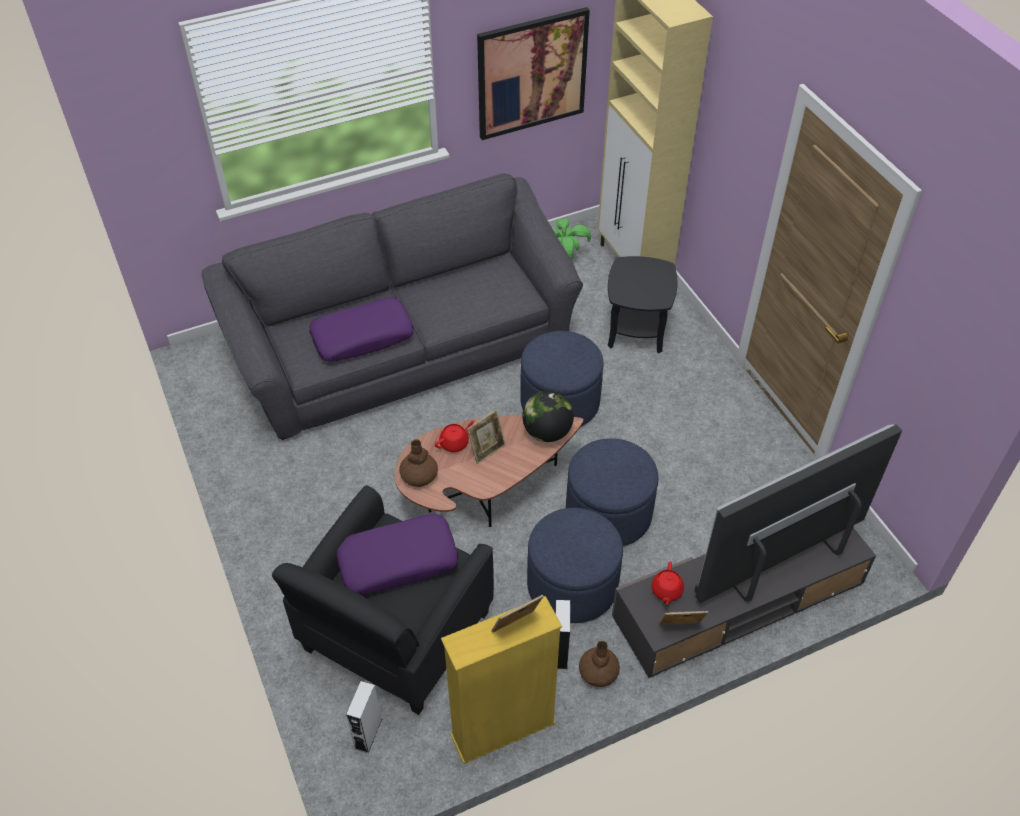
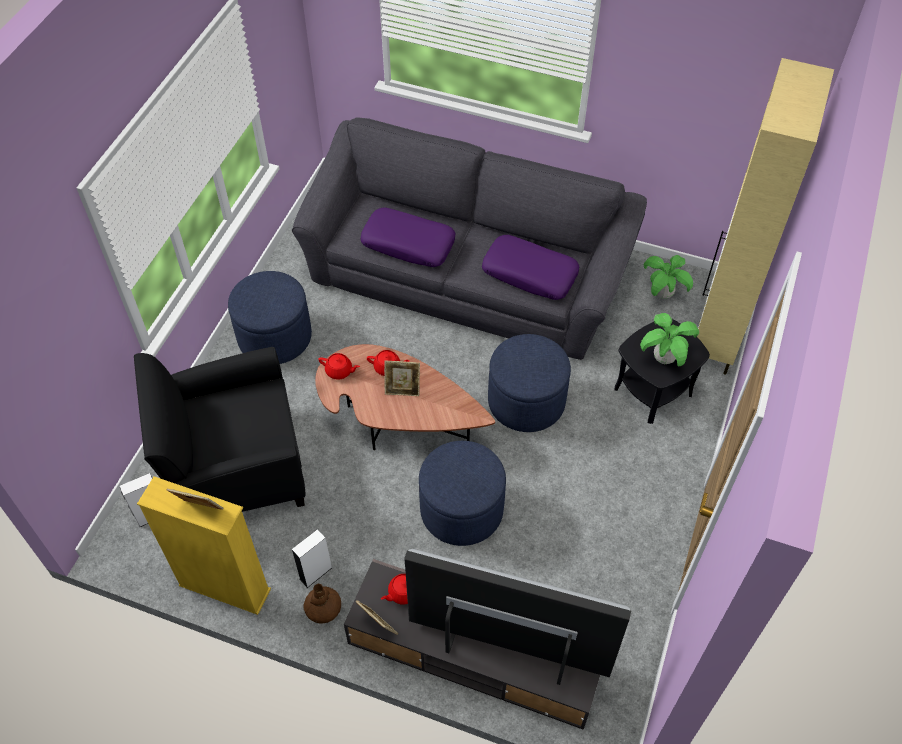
camera: 45 degrees right, 5 degrees up
purple pillow [336,514,458,595] -> purple pillow moved to [482,235,579,300]
brown vase [399,439,438,487] -> red teapot [318,353,360,380]
picture [477,7,590,140] -> none
globe [522,391,574,442] -> none
blue ottoman [527,508,623,623] -> blue ottoman moved to [228,271,312,364]
none -> potted plant [640,313,699,366]

